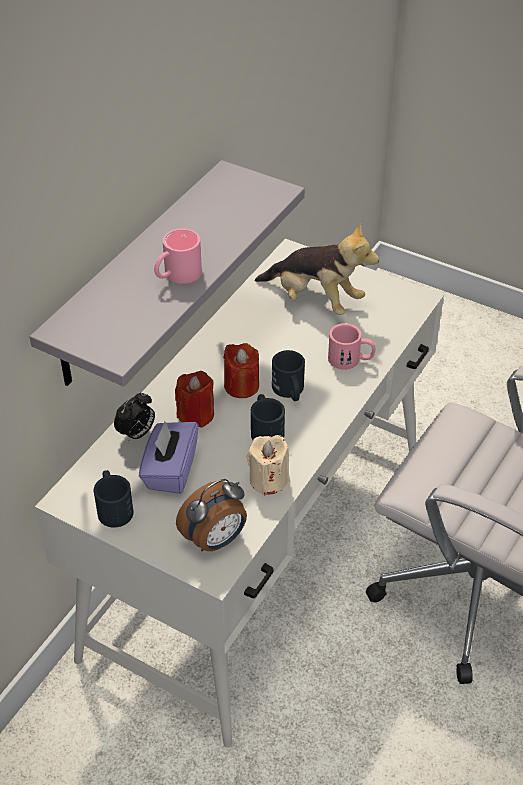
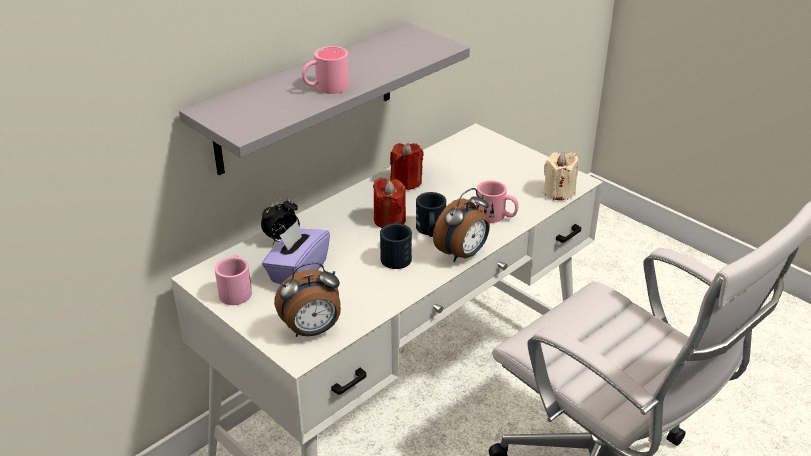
camera: 15 degrees right, 10 degrees down
black mug [94,470,134,528] -> pink mug [214,254,252,305]
red candle [175,371,214,428] -> red candle moved to [390,143,424,190]
beige candle [246,435,289,496] -> beige candle moved to [544,152,578,200]
plush toy [254,223,379,315] -> none
none -> alarm clock [433,188,490,262]

